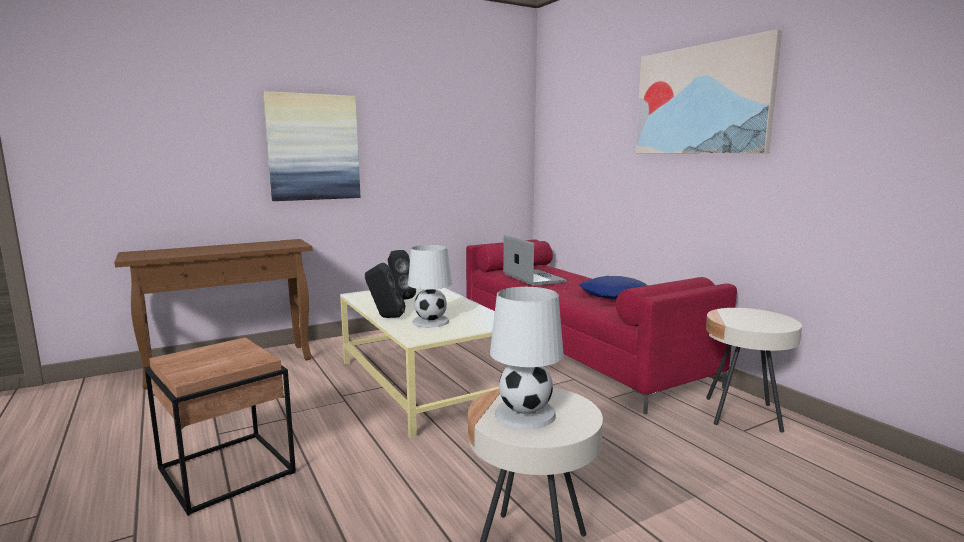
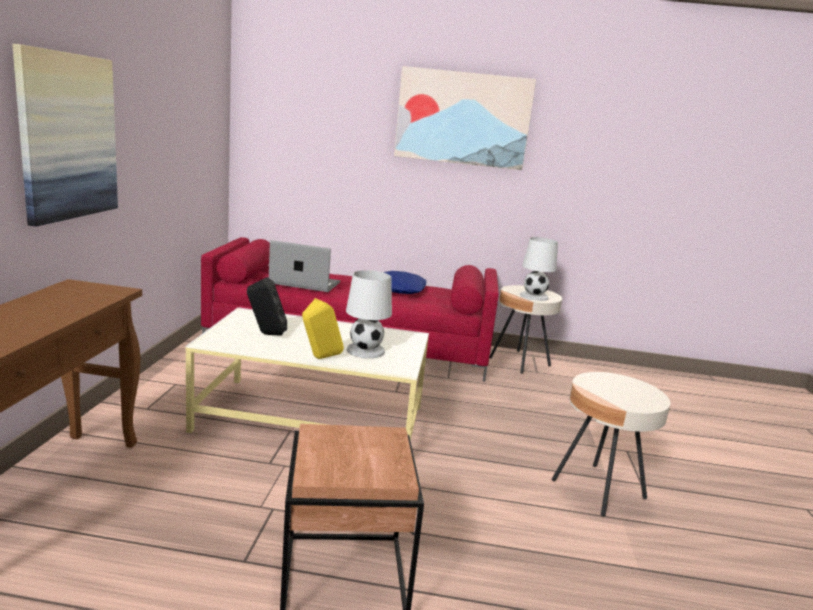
camera: 55 degrees left, 5 degrees up
black speaker [365,263,405,318] -> yellow speaker [302,298,344,359]
white table lamp [490,287,564,429] -> white table lamp moved to [520,237,558,301]

